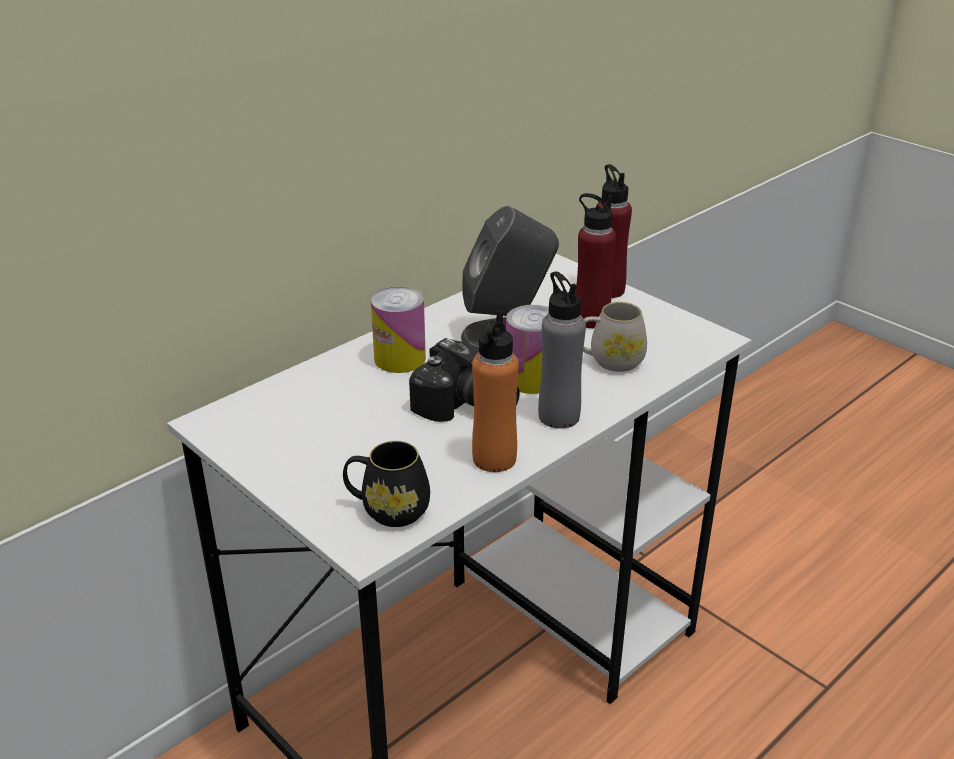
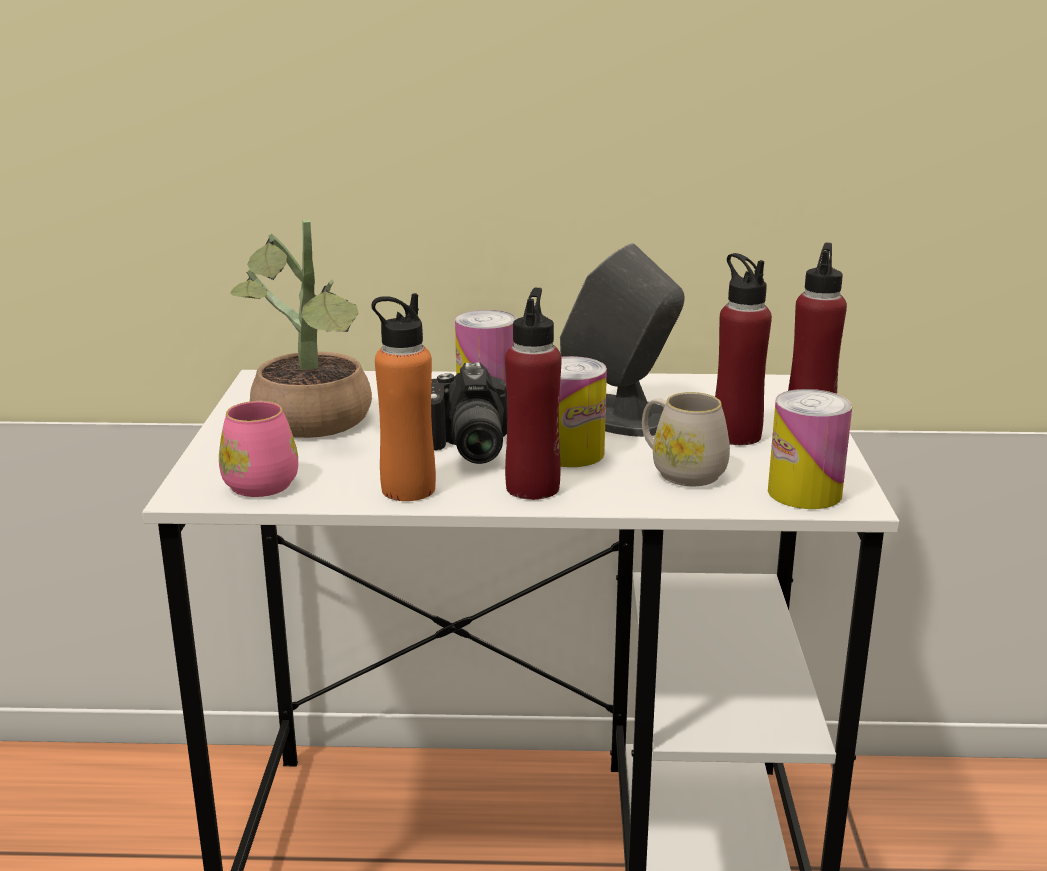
camera: 45 degrees right, 10 degrees down
black mug [343,441,430,527] -> pink mug [219,401,298,497]
grey bottle [538,271,586,429] -> red bottle [505,288,562,500]
none -> potted plant [230,219,372,438]
none -> can [768,389,852,509]

